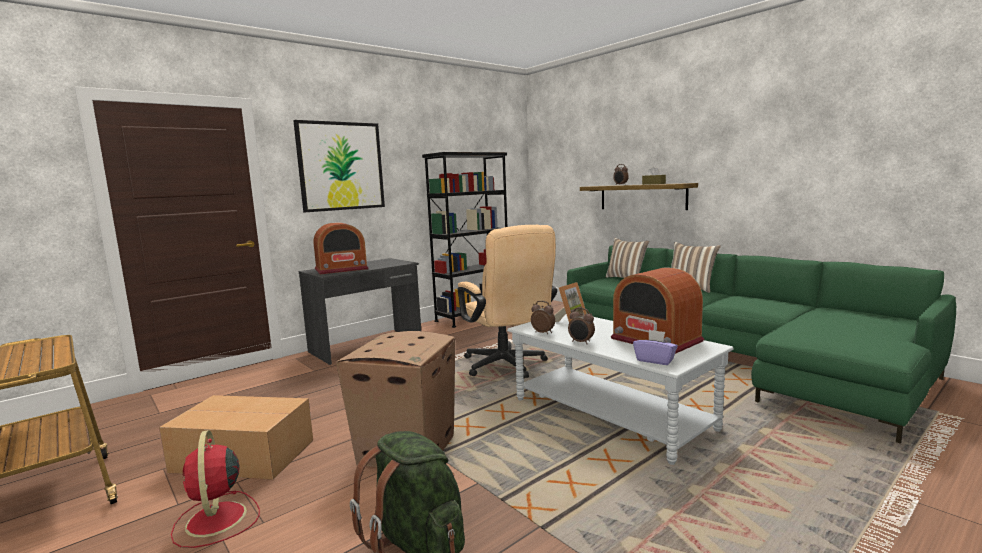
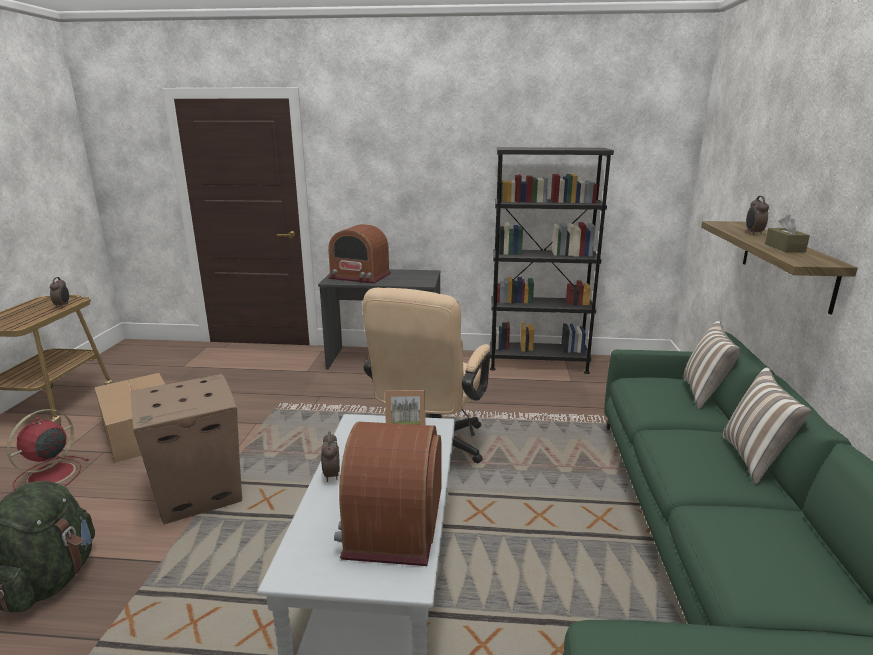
camera: 45 degrees right, 10 degrees up
picture [293,120,385,212] -> none
alarm clock [531,301,555,334] -> alarm clock moved to [50,277,69,308]
purple tissue box [633,330,678,365] -> none

